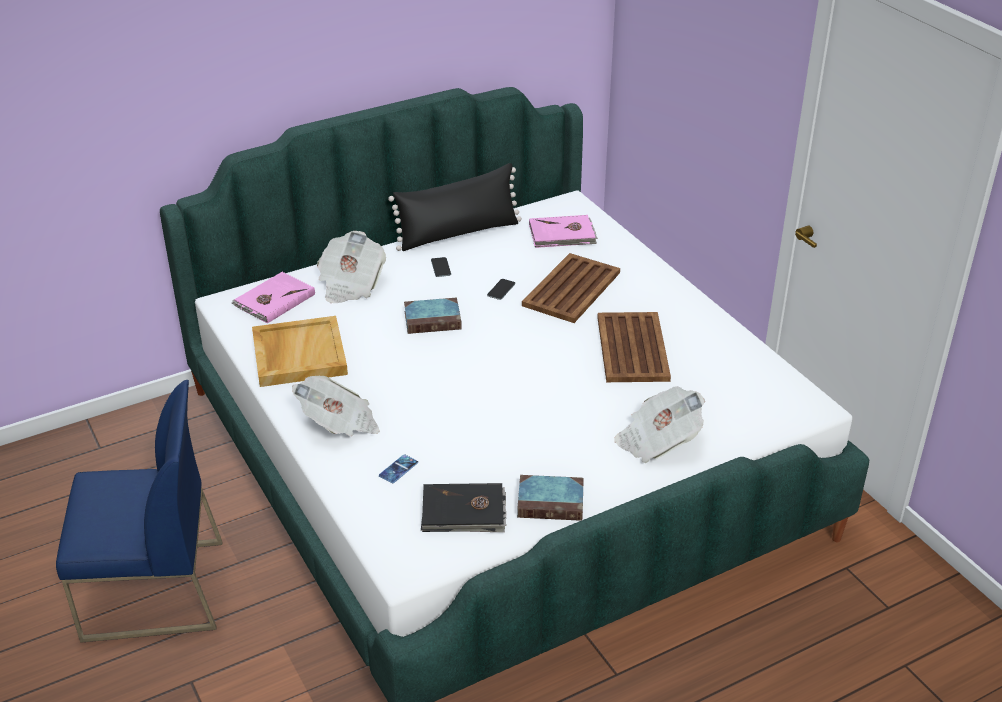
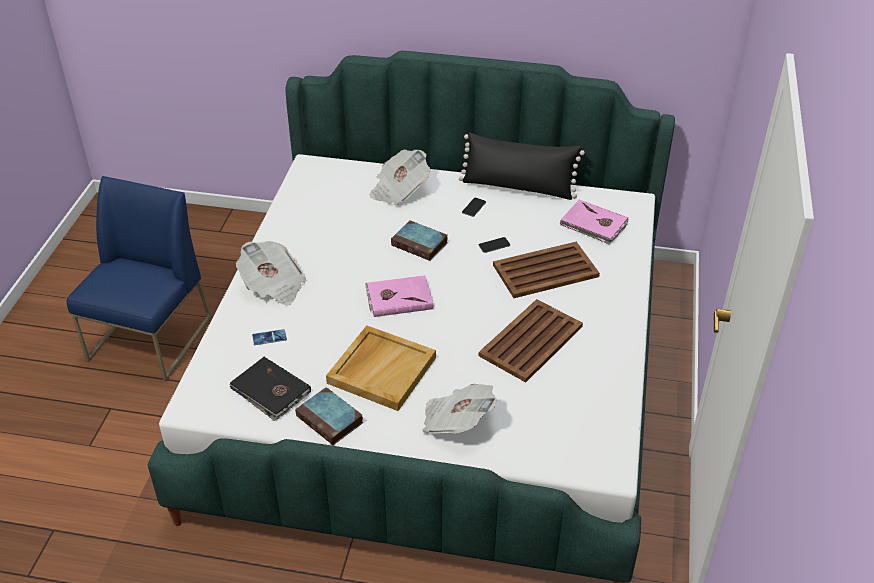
camera: 40 degrees right, 5 degrees up
blue chair [56,380,222,643] -> blue chair turned 105 degrees counterclockwise [66,176,211,381]
pink book [232,272,315,324] -> pink book moved to [365,275,434,317]
beige tray [252,316,348,387] -> beige tray moved to [326,325,436,411]

